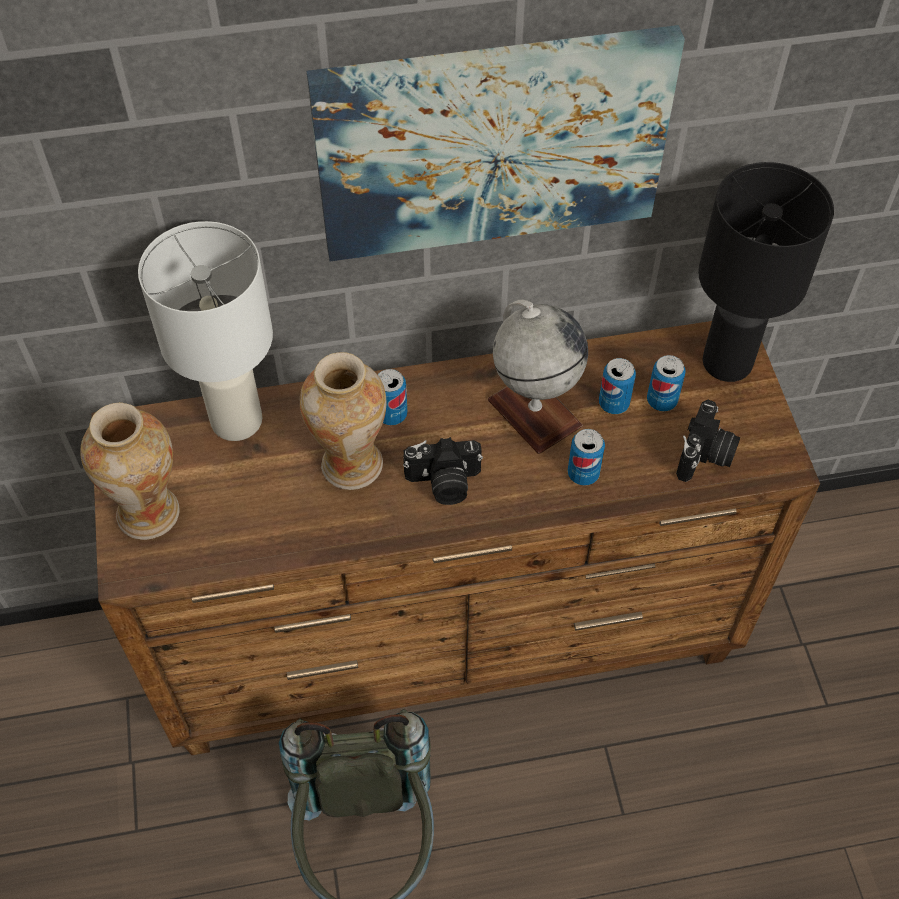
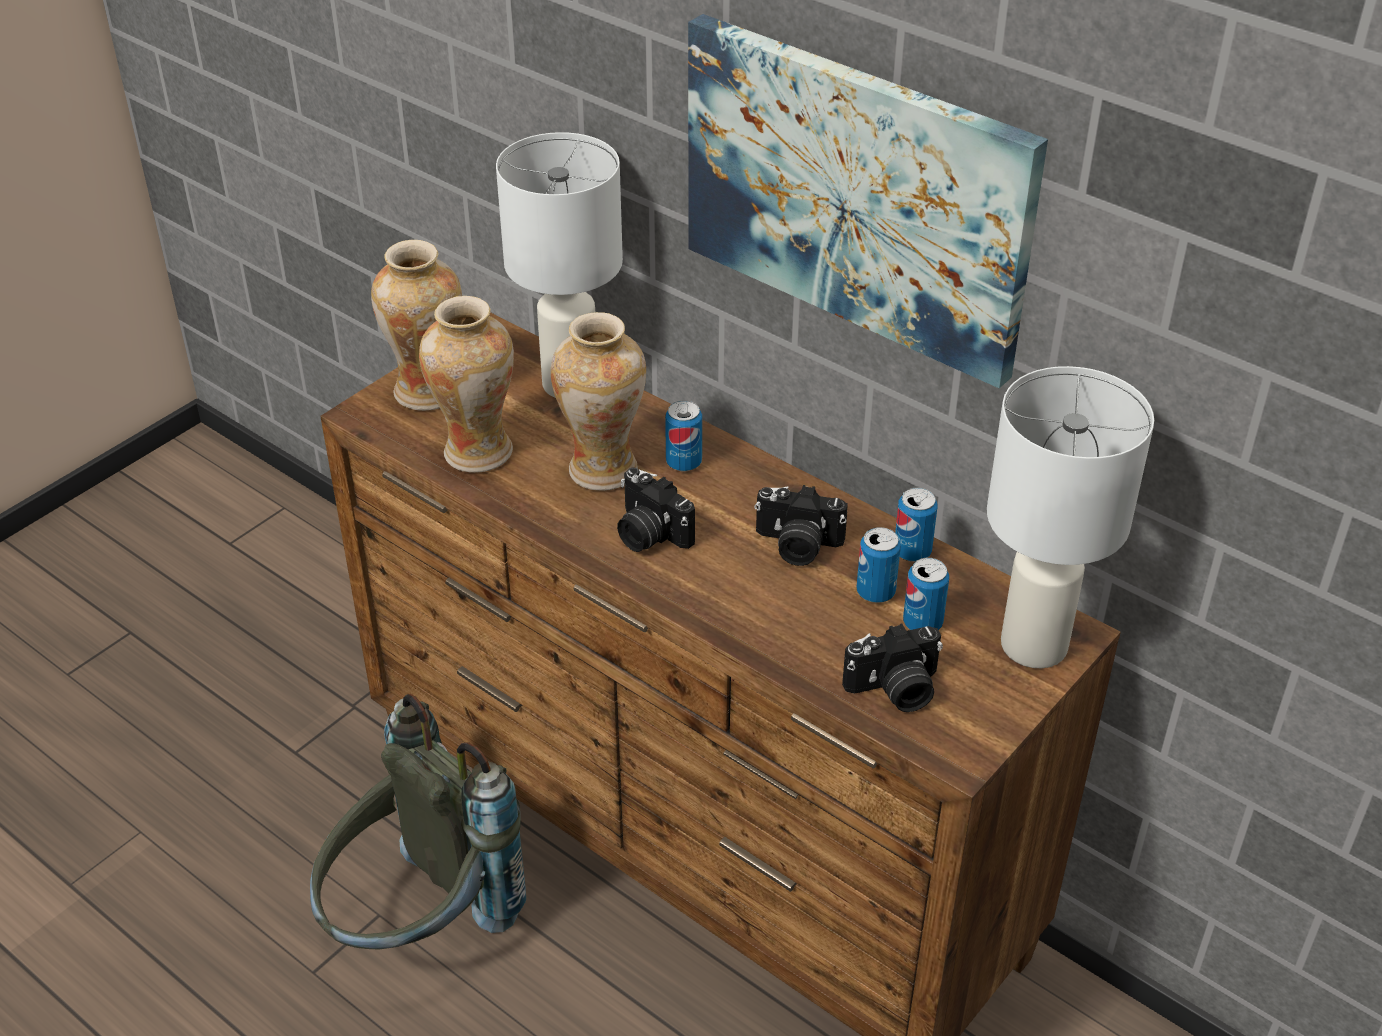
camera: 50 degrees right, 15 degrees down
globe [488,300,588,454] -> camera [754,485,848,566]
can [568,429,605,486] -> can moved to [895,488,938,562]
black table lamp [698,162,834,382] -> white table lamp [987,366,1154,668]
none -> vase [419,296,514,473]

